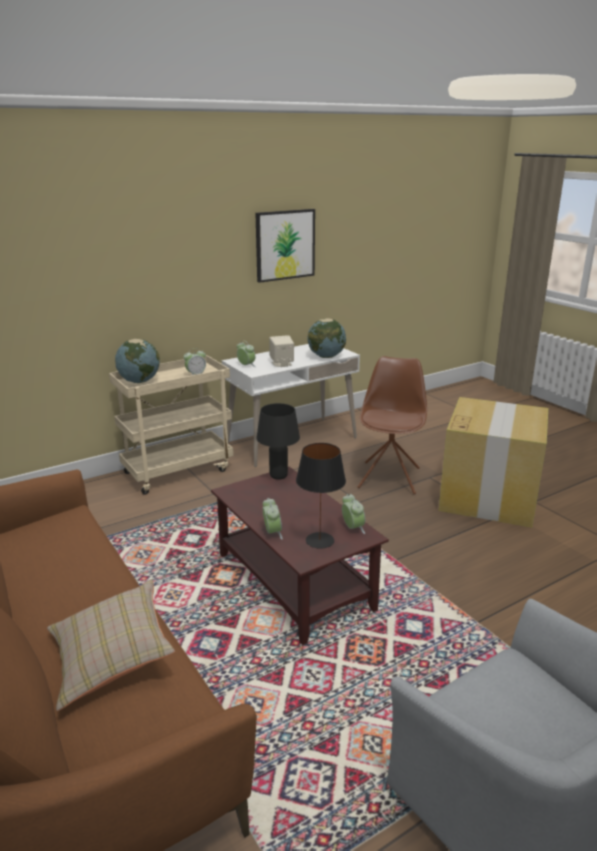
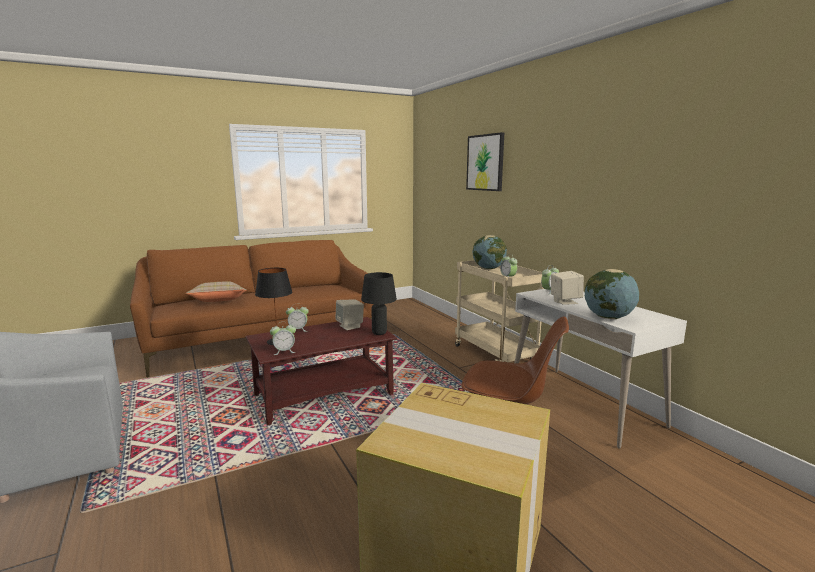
camera: 95 degrees right, 10 degrees down
picture [256,209,315,283] -> picture moved to [466,132,504,191]
none -> beige speaker [335,299,364,330]

